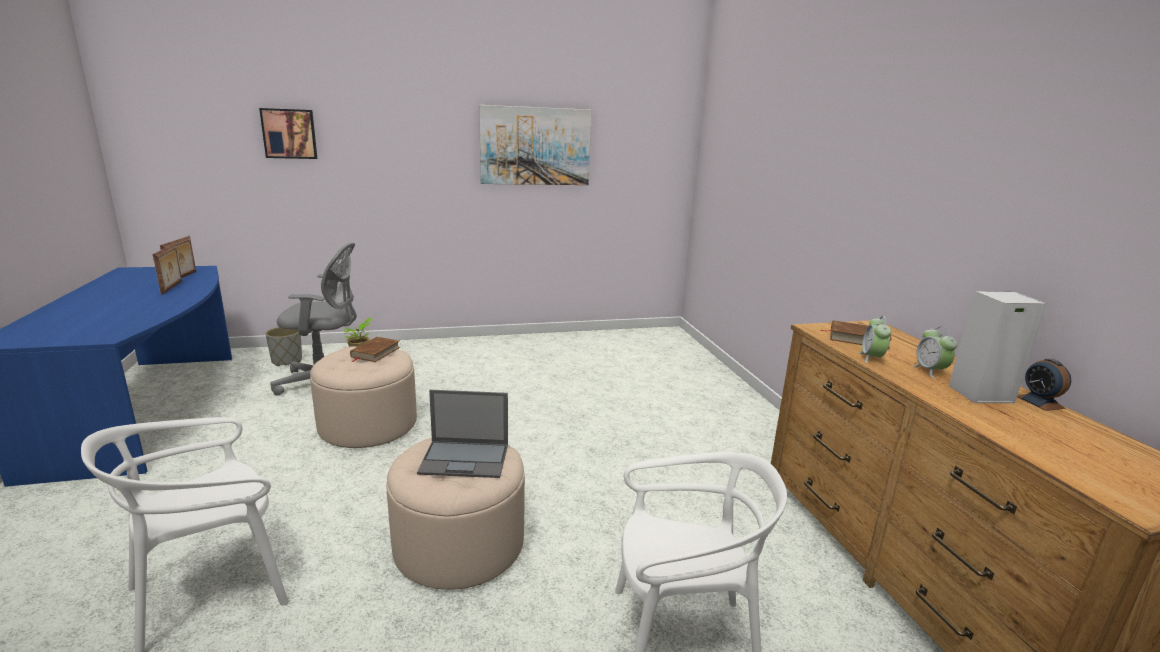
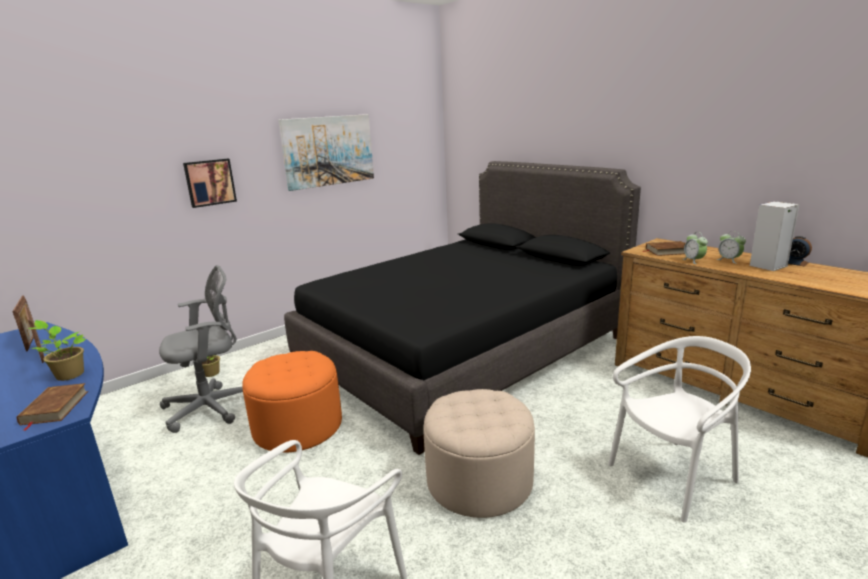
camera: 25 degrees left, 0 degrees up
picture [259,108,317,159] -> picture moved to [183,159,237,208]
grey planter [265,327,302,366] -> none
beige ottoman [310,346,417,448] -> orange ottoman [242,351,342,453]
brown book [350,337,400,362] -> brown book moved to [17,383,88,430]
laptop [417,390,508,478] -> none
none -> potted plant [28,320,86,381]
none -> black bed [284,161,641,455]

